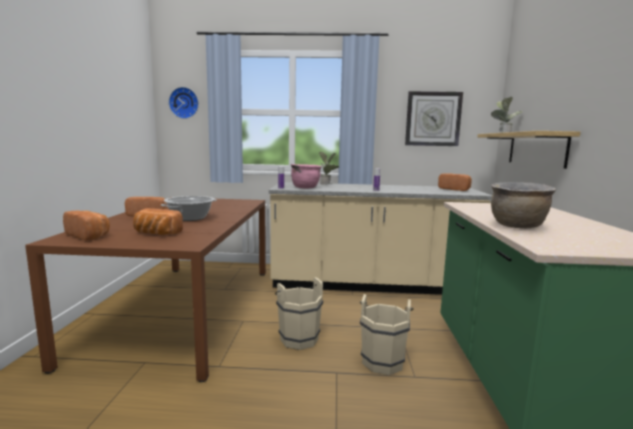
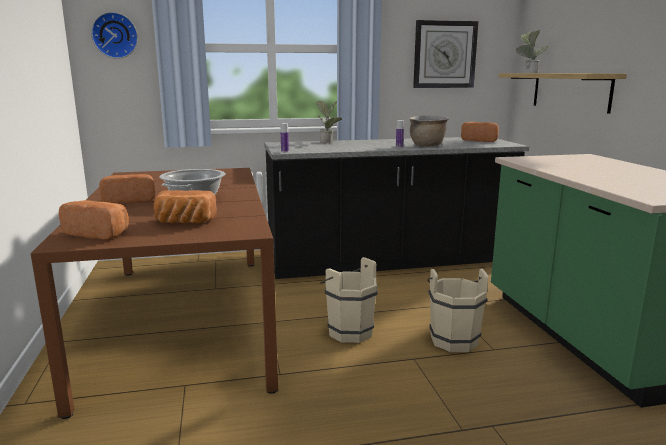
camera: 15 degrees left, 5 degrees up
beige counter [269,182,492,295] -> black counter [264,137,529,279]
pink cooking pot [291,164,322,188] -> none
brown cooking pot [491,182,556,228] -> brown cooking pot moved to [409,115,448,147]

